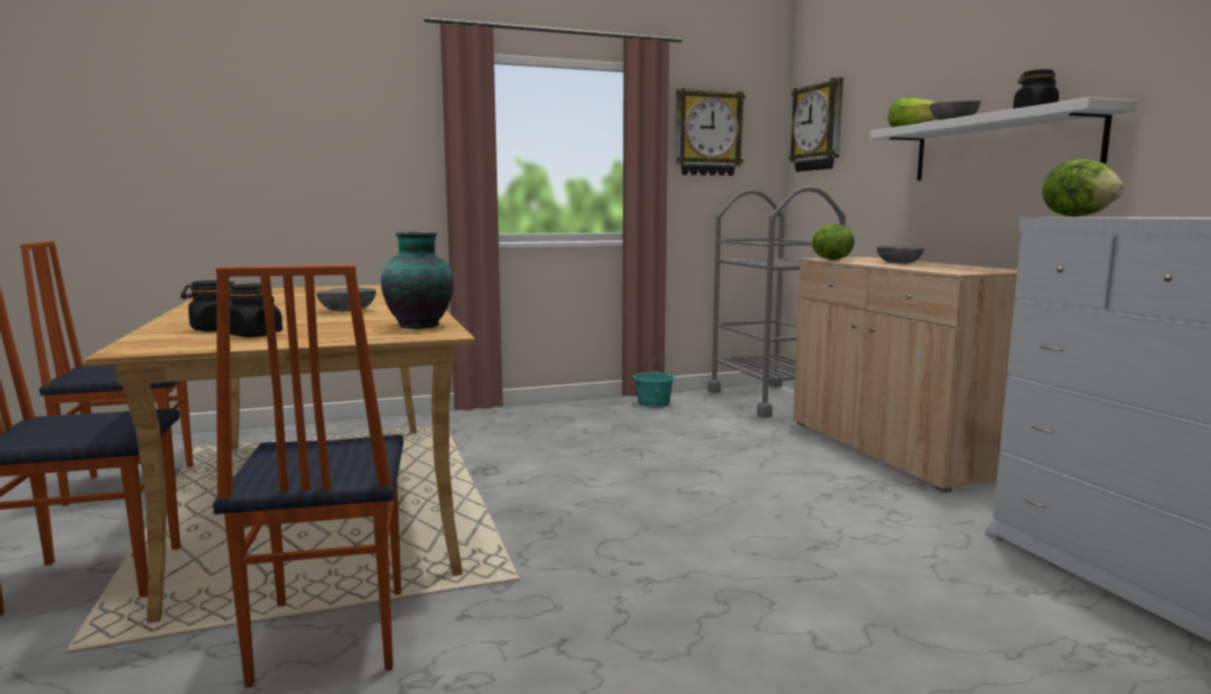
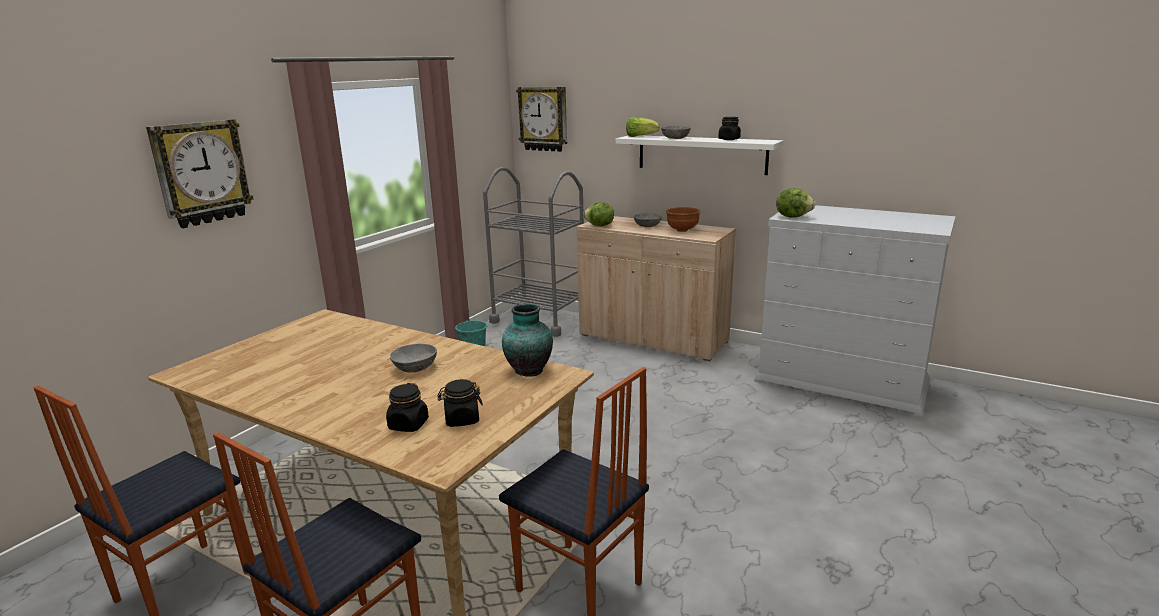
camera: 40 degrees left, 10 degrees up
wall clock [675,88,745,176] -> wall clock moved to [146,119,254,228]
none -> brown bowl [666,207,701,232]

